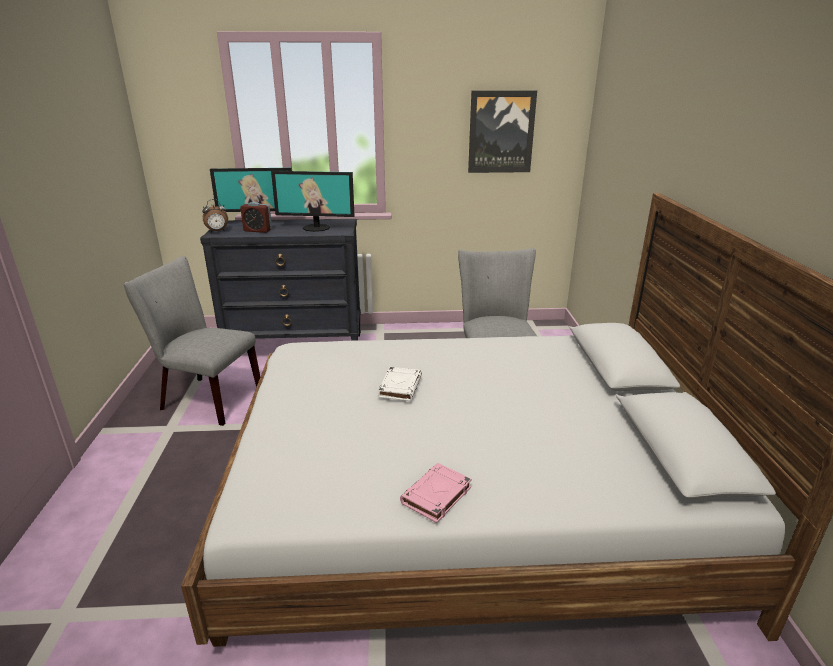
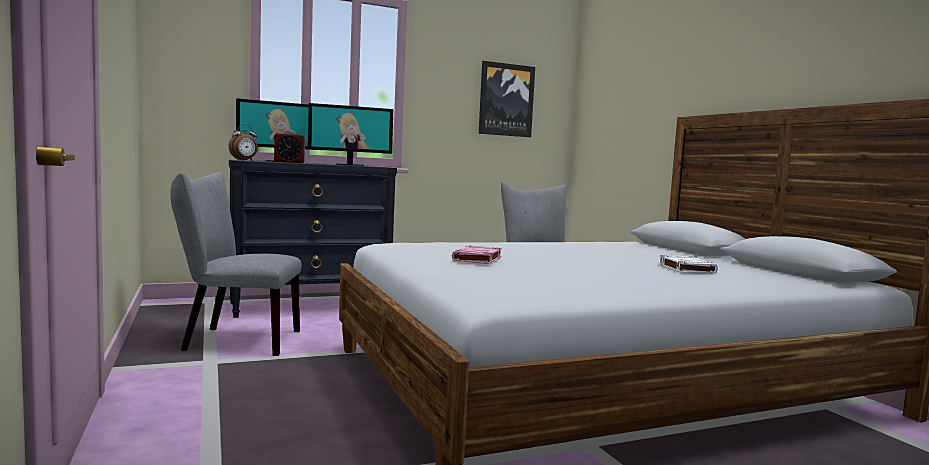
camera: 20 degrees left, 20 degrees down
white book [378,367,422,401] -> white book moved to [658,255,718,273]
pink book [400,463,472,523] -> pink book moved to [452,245,502,264]

